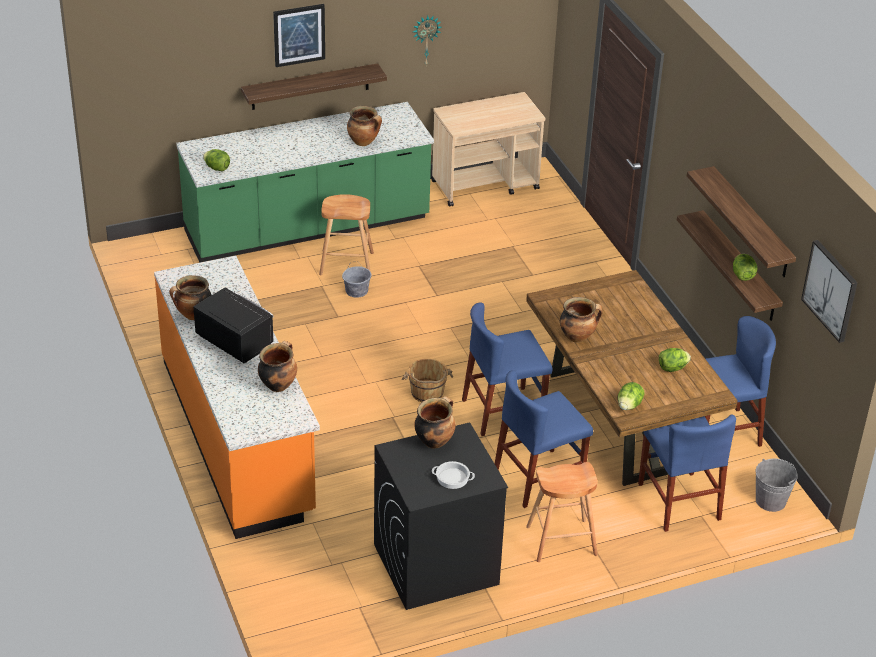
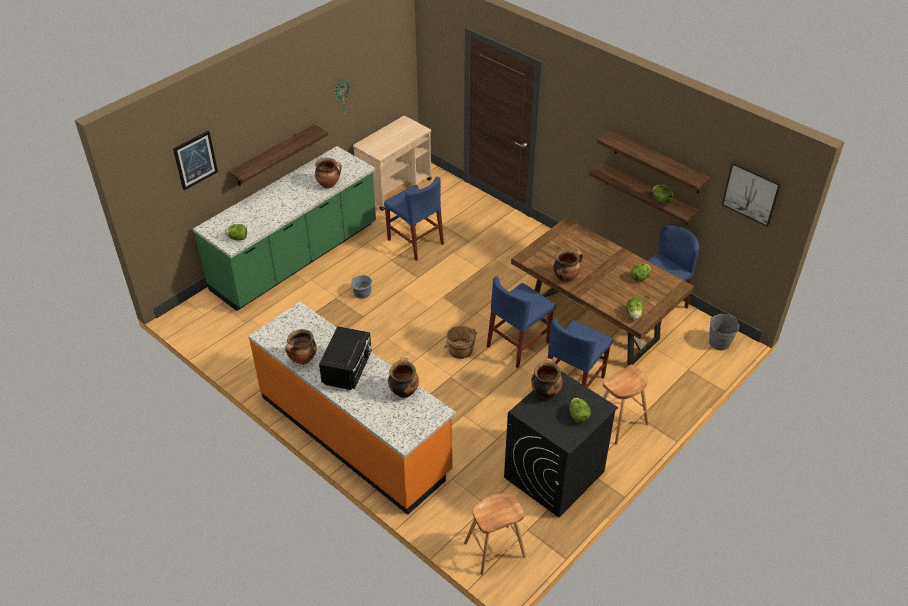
camera: 25 degrees left, 5 degrees up
black microwave [193,287,274,364] -> black microwave turned 90 degrees clockwise [319,326,372,390]
picture [273,4,325,67] -> picture moved to [173,131,218,190]
brown stool [319,194,374,275] -> brown stool moved to [464,494,526,575]
cooking pot [432,461,475,489] -> lettuce [569,398,591,423]
blue chair [638,414,736,532] -> blue chair moved to [384,177,444,261]

